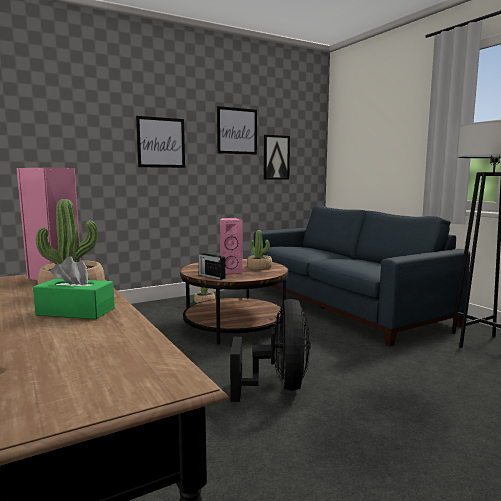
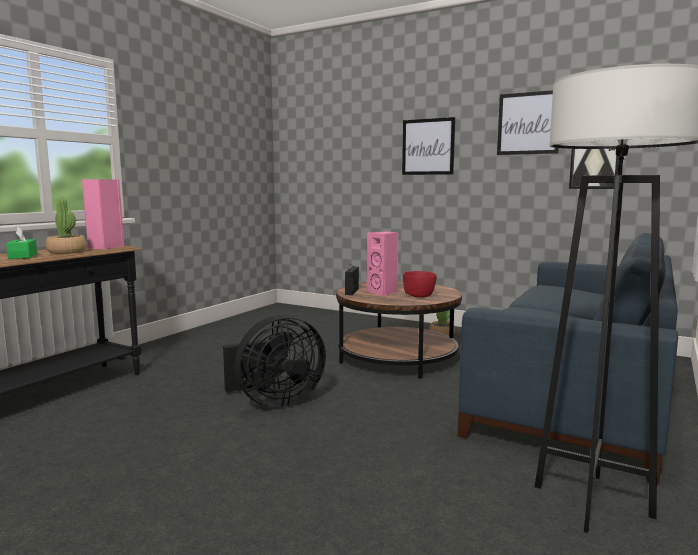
camera: 60 degrees right, 0 degrees up
potted plant [247,230,272,270] -> red bowl [403,271,437,297]

